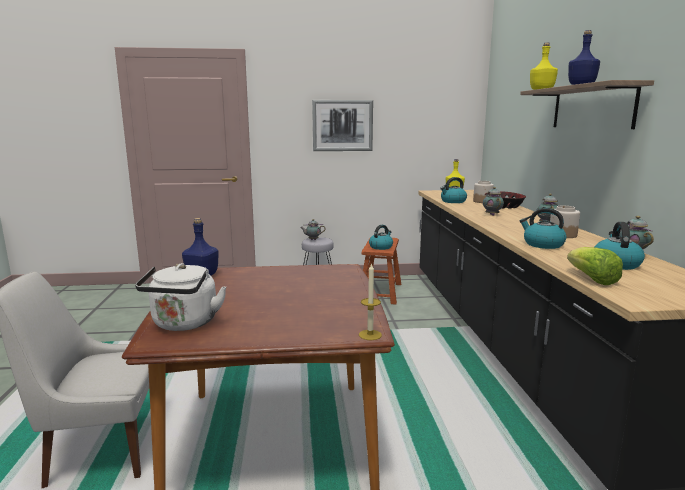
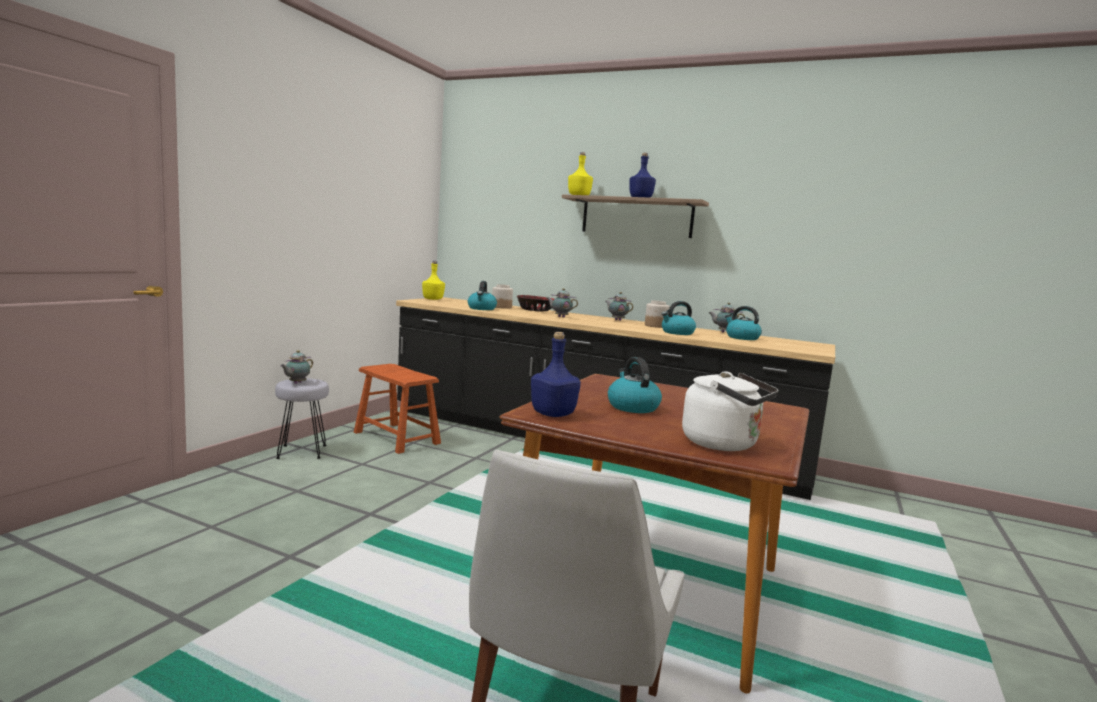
camera: 60 degrees left, 5 degrees down
picture [312,100,373,151] -> none
candle [359,263,382,340] -> none
kettle [369,225,393,250] -> kettle moved to [608,357,662,413]
lettuce [567,247,623,285] -> none

